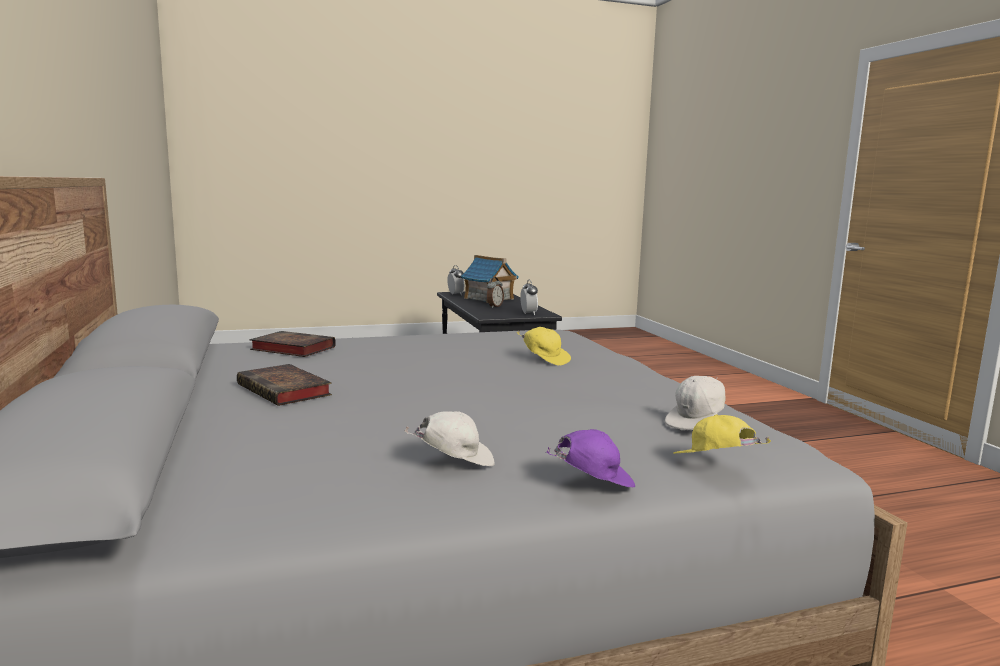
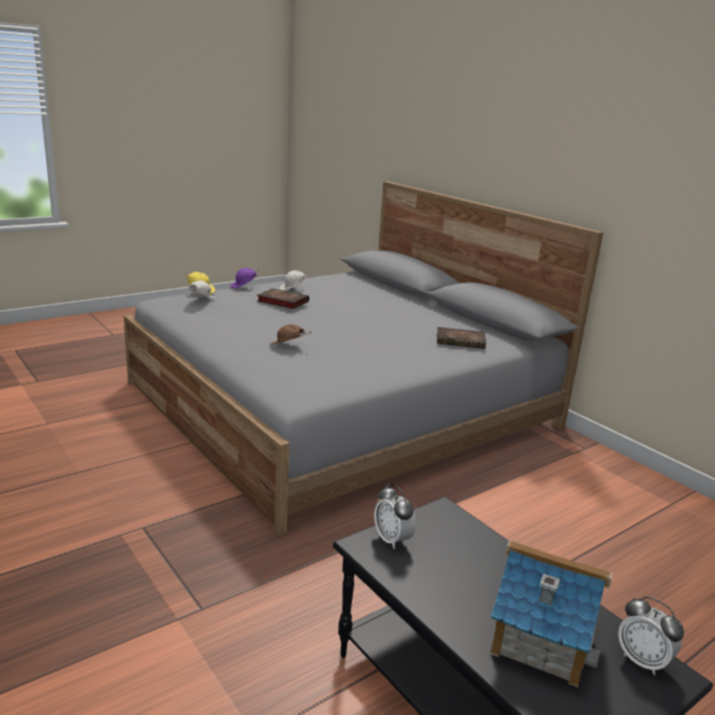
camera: 160 degrees right, 10 degrees up
book [237,364,332,406] -> book moved to [257,288,309,309]
alarm clock [487,277,504,308] -> none
yellow cap [517,327,571,365] -> brown cap [270,324,311,345]

